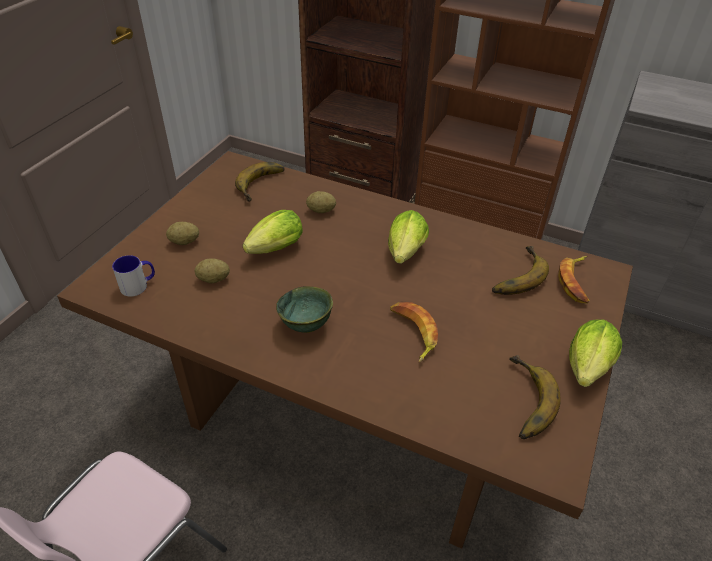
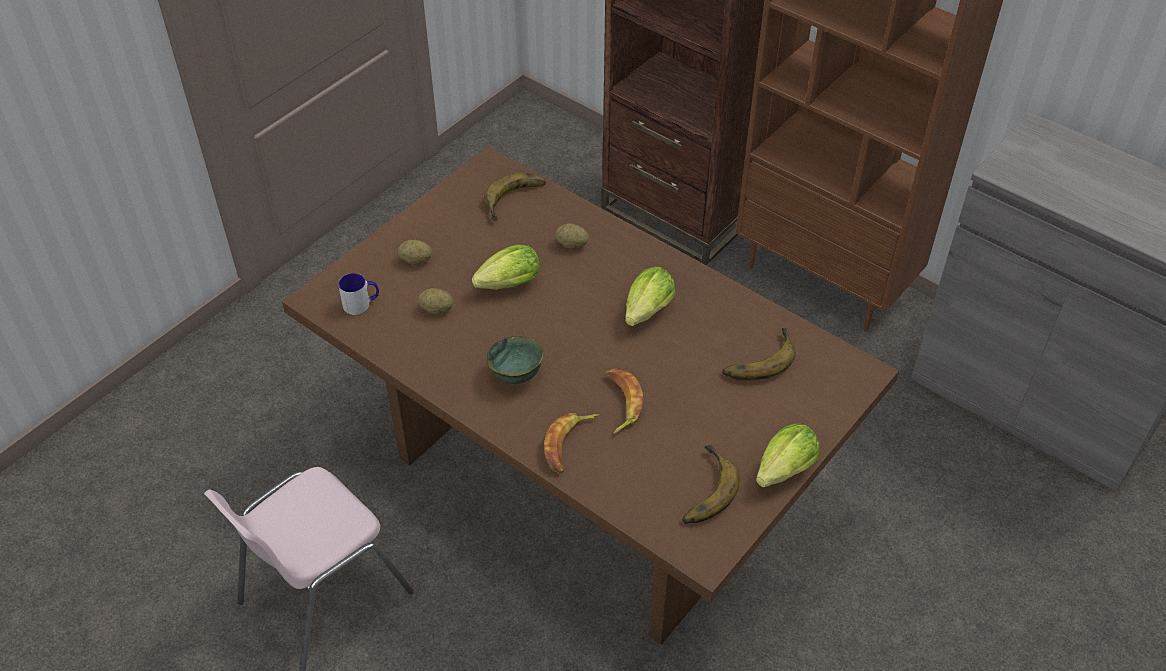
camera: 15 degrees right, 5 degrees up
banana [558,256,589,304] -> banana moved to [544,413,600,473]

